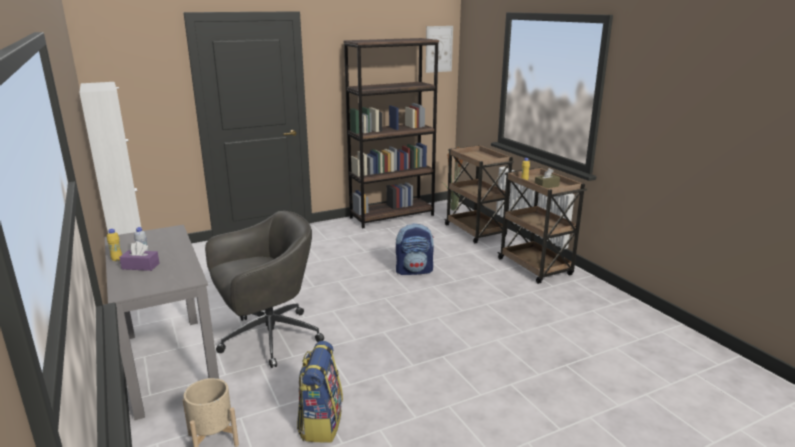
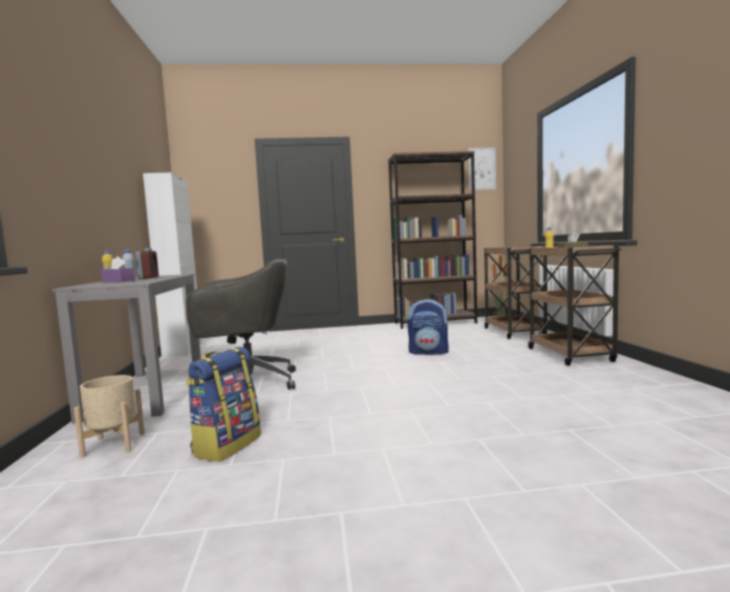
camera: 20 degrees right, 15 degrees down
none -> alarm clock [136,248,159,279]

